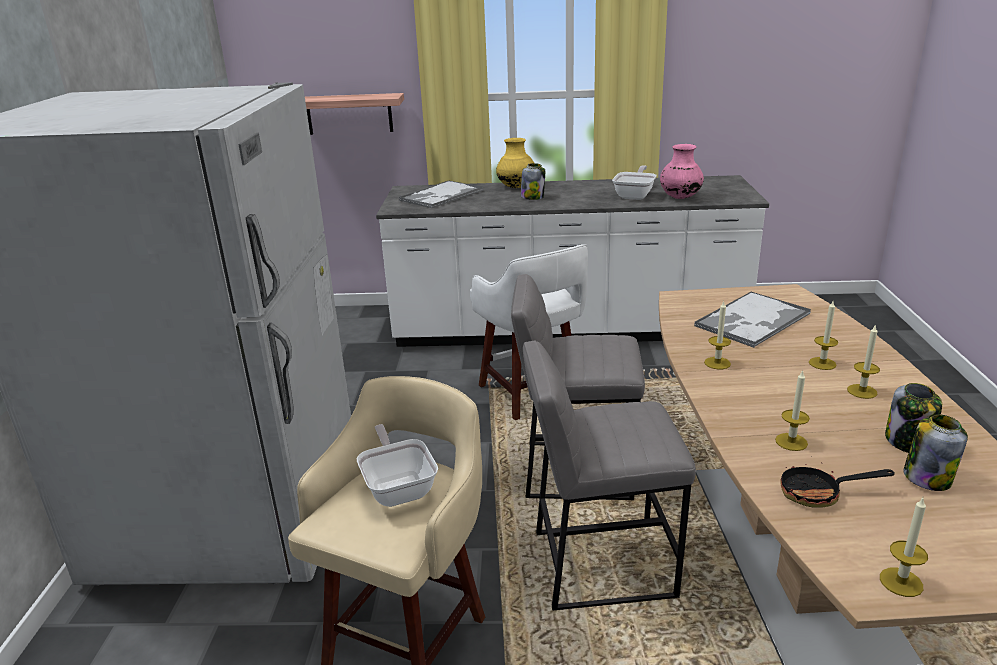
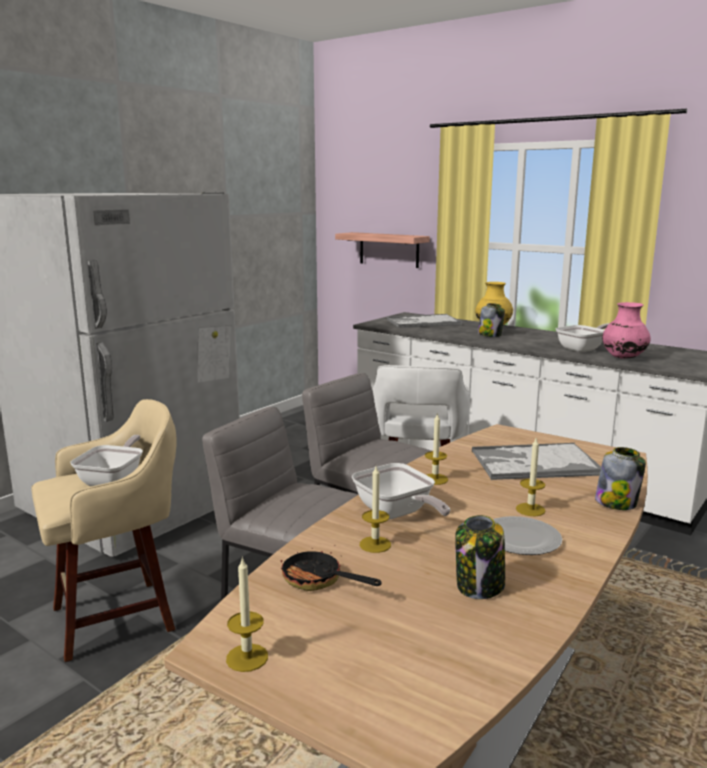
camera: 35 degrees right, 10 degrees down
candle [847,324,880,399] -> plate [493,516,562,555]
jar [903,414,968,491] -> jar moved to [595,447,646,510]
none -> frying pan [352,463,450,519]

